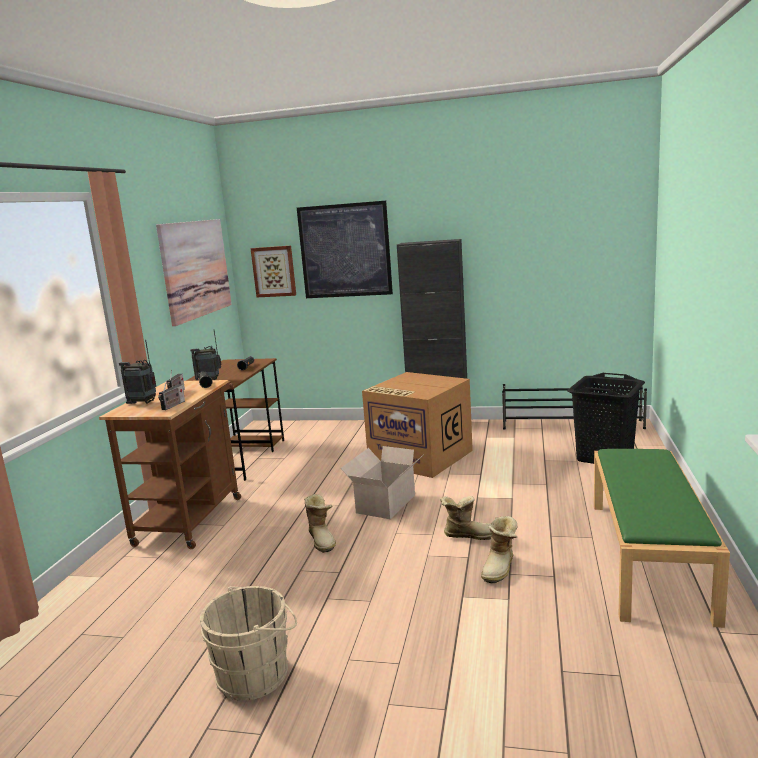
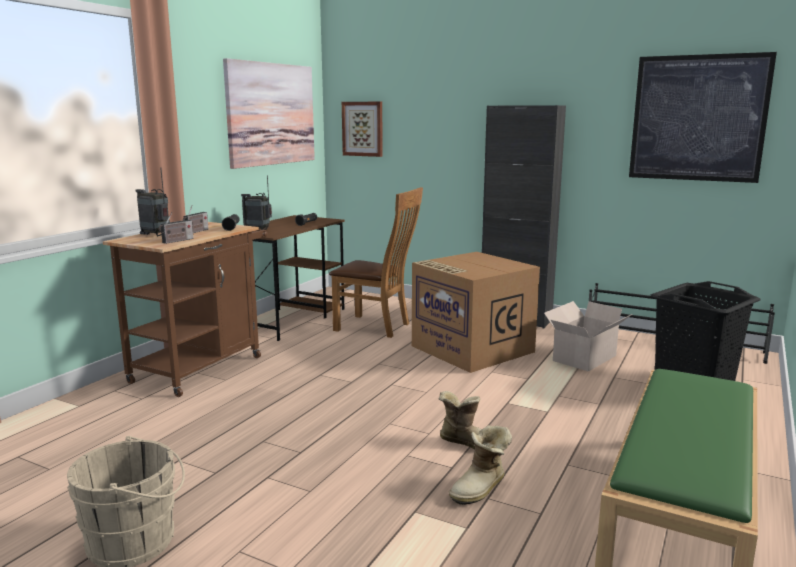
camera: 15 degrees right, 0 degrees up
picture [297,201,393,298] -> picture moved to [629,52,777,183]
boot [304,494,336,553] -> none
cardboard box [341,446,423,519] -> cardboard box moved to [544,301,632,372]
none -> brown chair [329,187,423,338]

